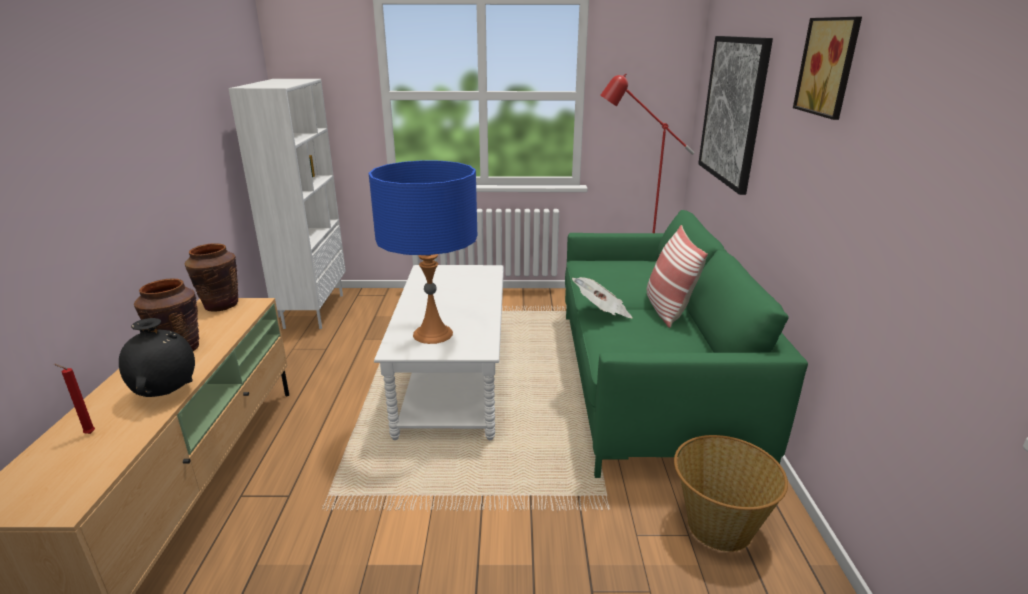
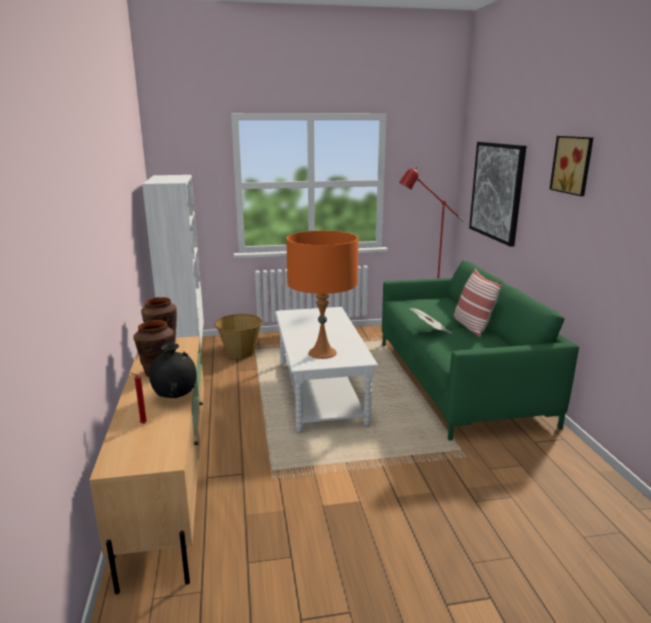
camera: 10 degrees left, 5 degrees down
blue table lamp [369,160,477,344] -> orange table lamp [286,231,359,359]
basket [674,435,788,552] -> basket moved to [215,314,262,359]

